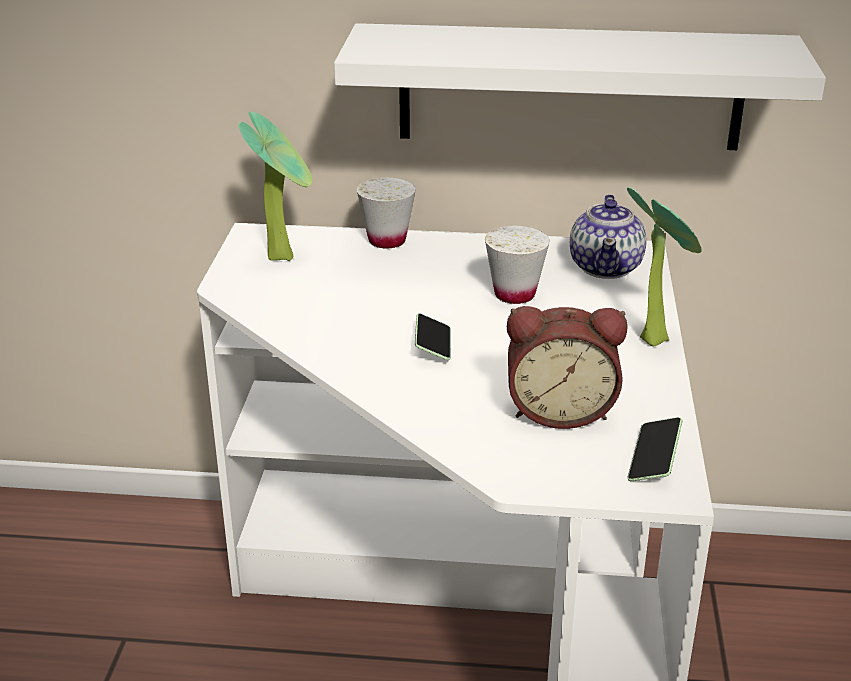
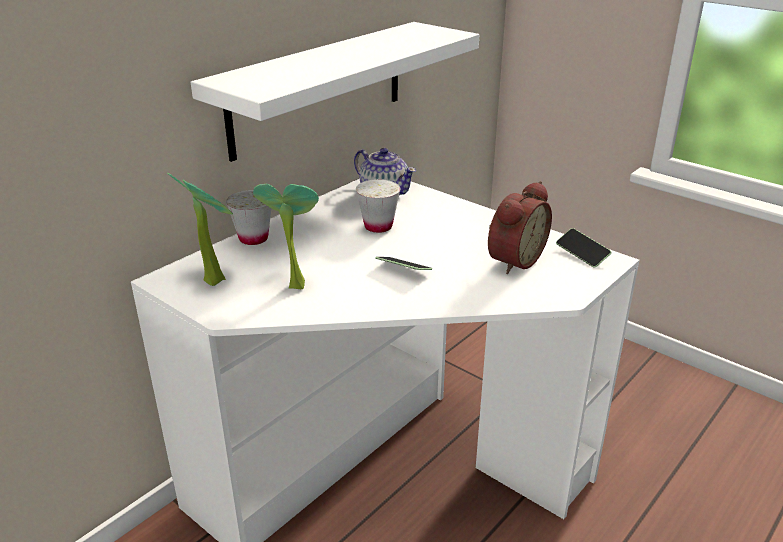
camera: 55 degrees left, 0 degrees up
potted plant [627,187,701,346] -> potted plant moved to [253,184,319,289]

